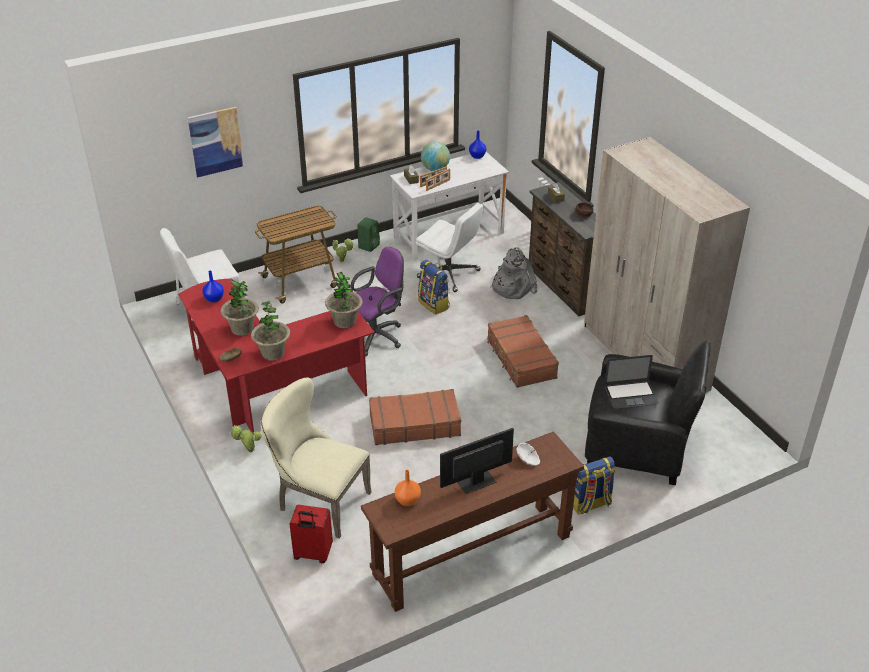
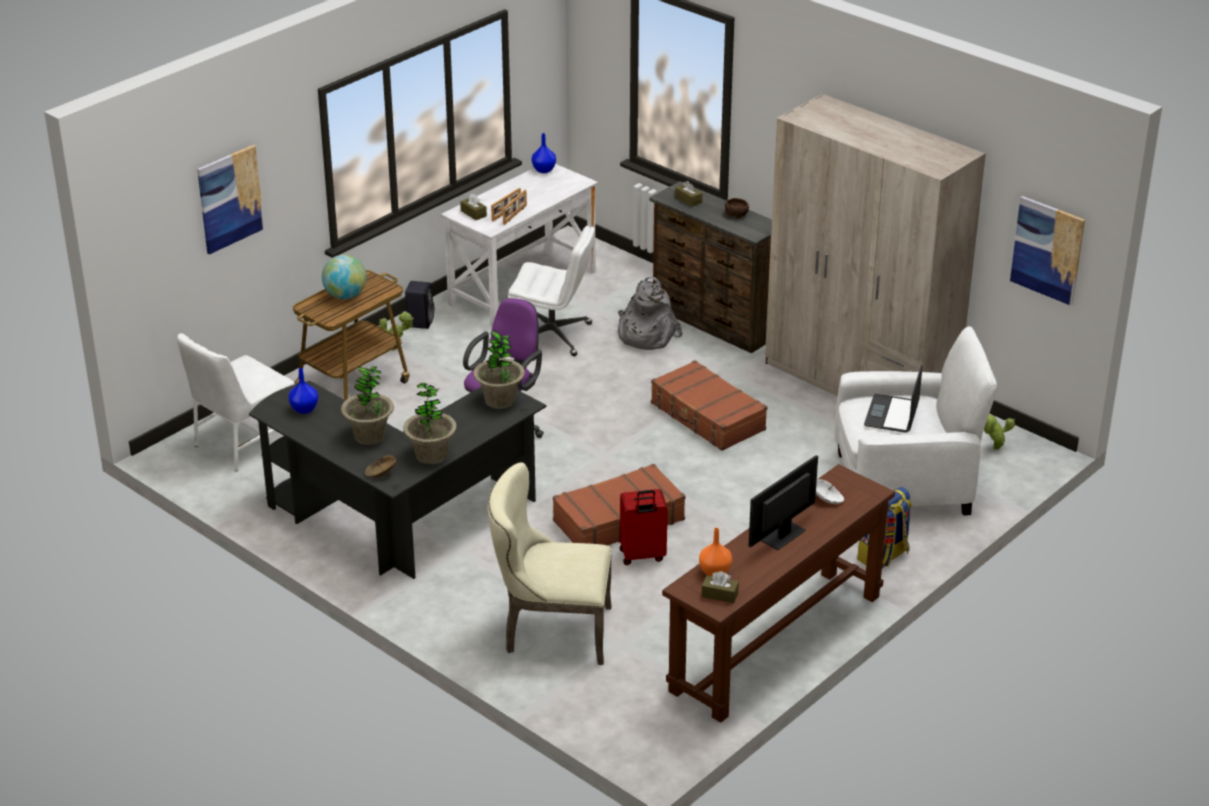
camera: 20 degrees left, 5 degrees down
red desk [178,279,375,434] -> black desk [249,381,547,579]
potted plant [230,425,262,452] -> potted plant moved to [983,415,1015,450]
red suitcase [289,505,333,563] -> red suitcase moved to [620,489,668,565]
green speaker [357,217,380,252] -> black speaker [405,281,434,329]
backpack [418,260,450,314] -> none
globe [421,142,450,171] -> globe moved to [322,255,367,299]
black armchair [585,341,711,485] -> white armchair [835,326,997,515]
laptop [604,355,659,409] -> laptop turned 135 degrees clockwise [864,364,923,433]
none -> brown tissue box [702,571,739,603]
none -> picture [1010,196,1085,306]

